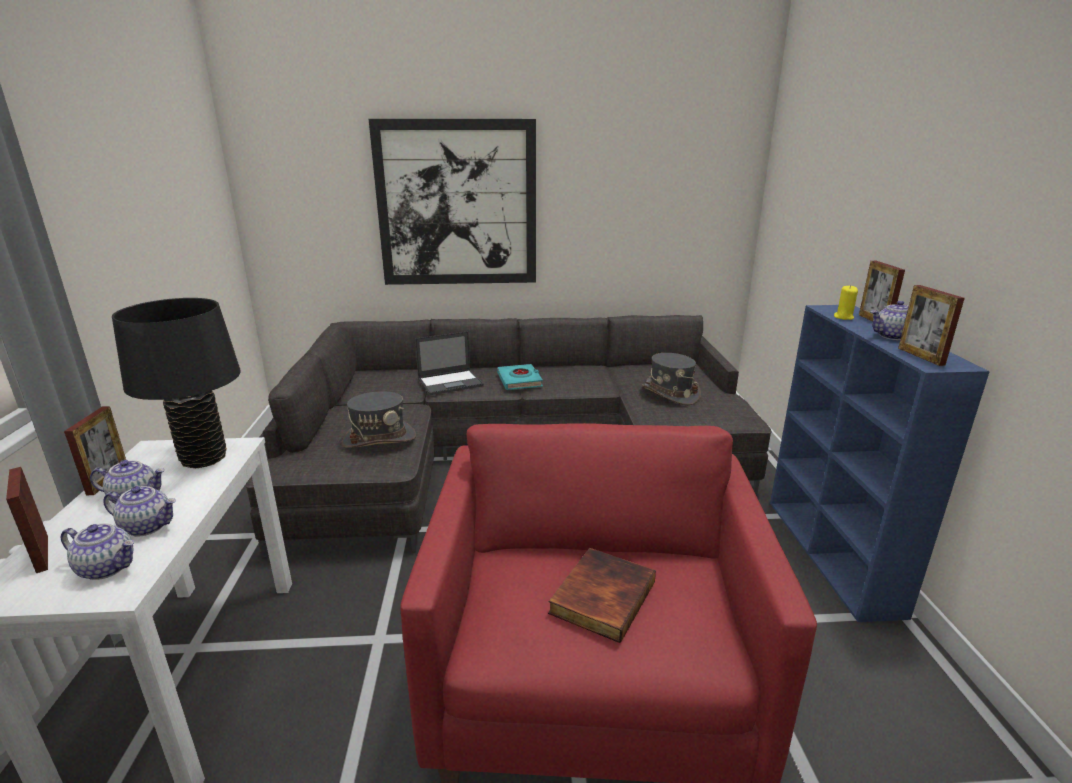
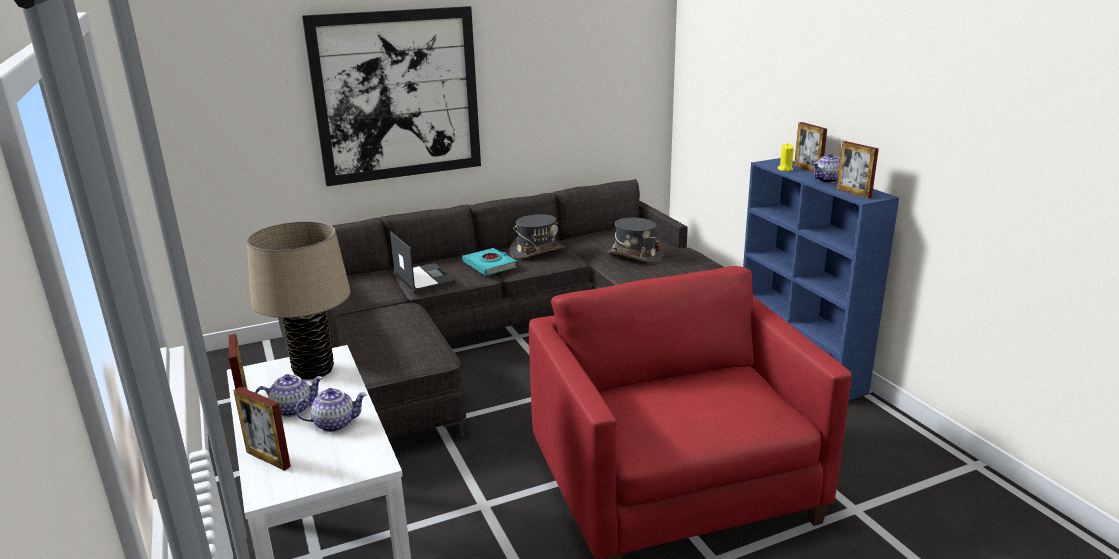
camera: 20 degrees left, 0 degrees up
teapot [61,523,134,580] -> none
black table lamp [112,298,241,468] -> beige table lamp [247,221,350,380]
grey hat [341,391,417,448] -> grey hat moved to [510,214,564,259]
laptop [415,331,484,395] -> laptop turned 75 degrees counterclockwise [390,231,456,293]
book [548,548,656,643] -> none

